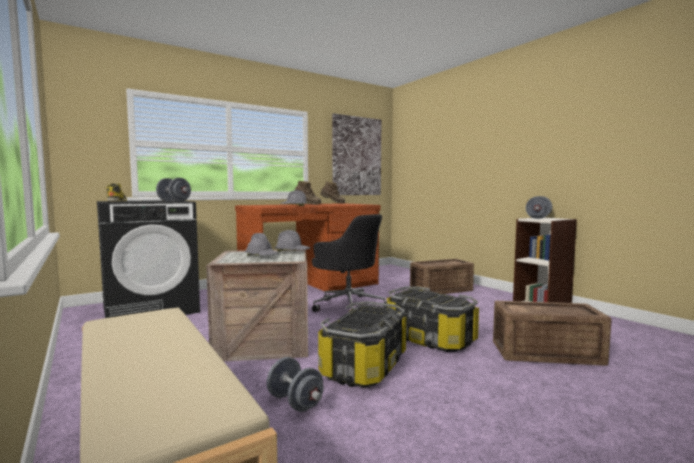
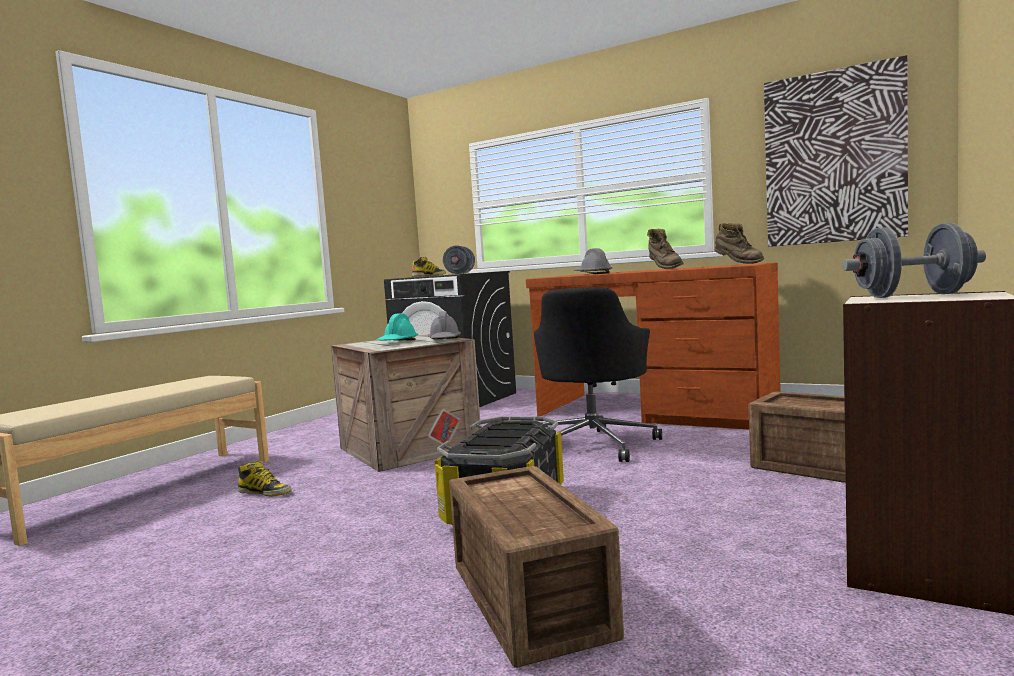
camera: 65 degrees right, 0 degrees up
grey hard hat [245,233,278,256] -> turquoise hard hat [376,313,418,341]
grey dumbbell [266,357,323,412] -> boot [238,460,292,497]
storage box [318,301,407,387] -> none

